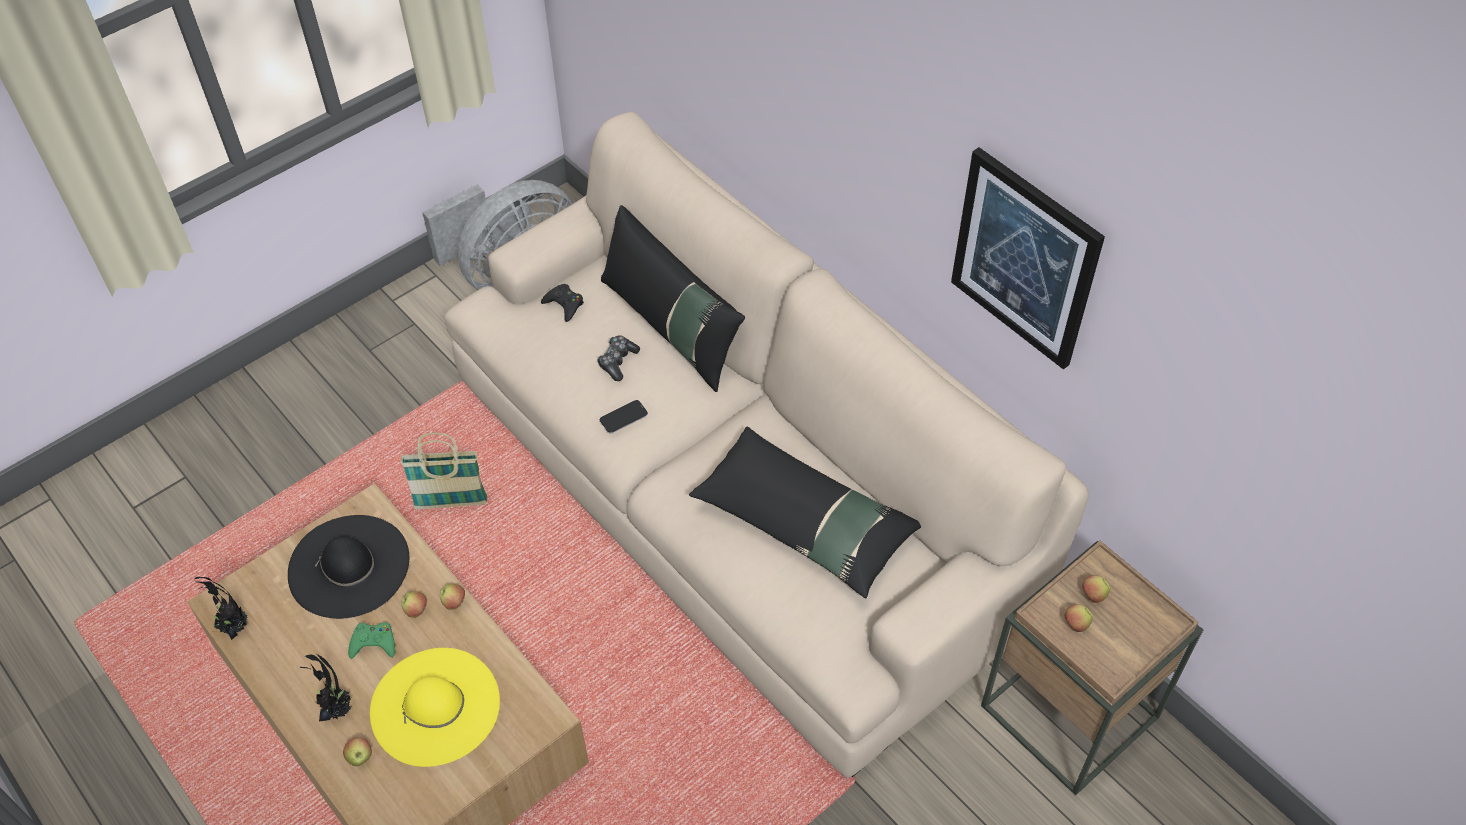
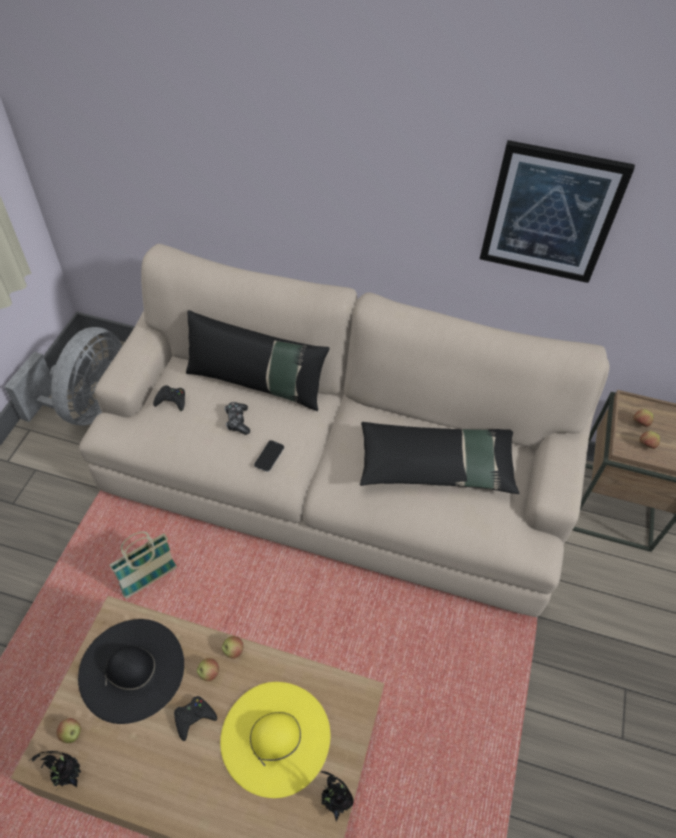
camera: 35 degrees left, 0 degrees up
potted plant [300,654,351,721] -> potted plant moved to [320,771,353,821]
apple [343,737,372,766] -> apple moved to [57,718,81,743]
green game controller [348,622,395,659] -> black game controller [174,696,217,741]

